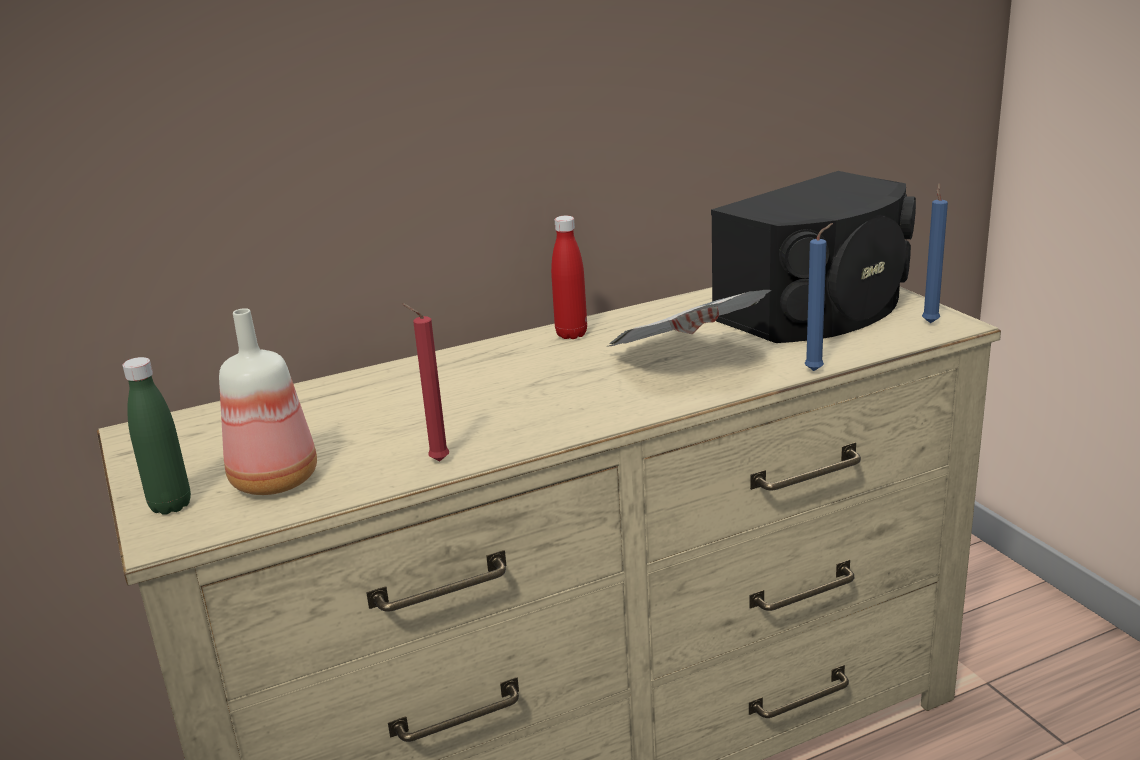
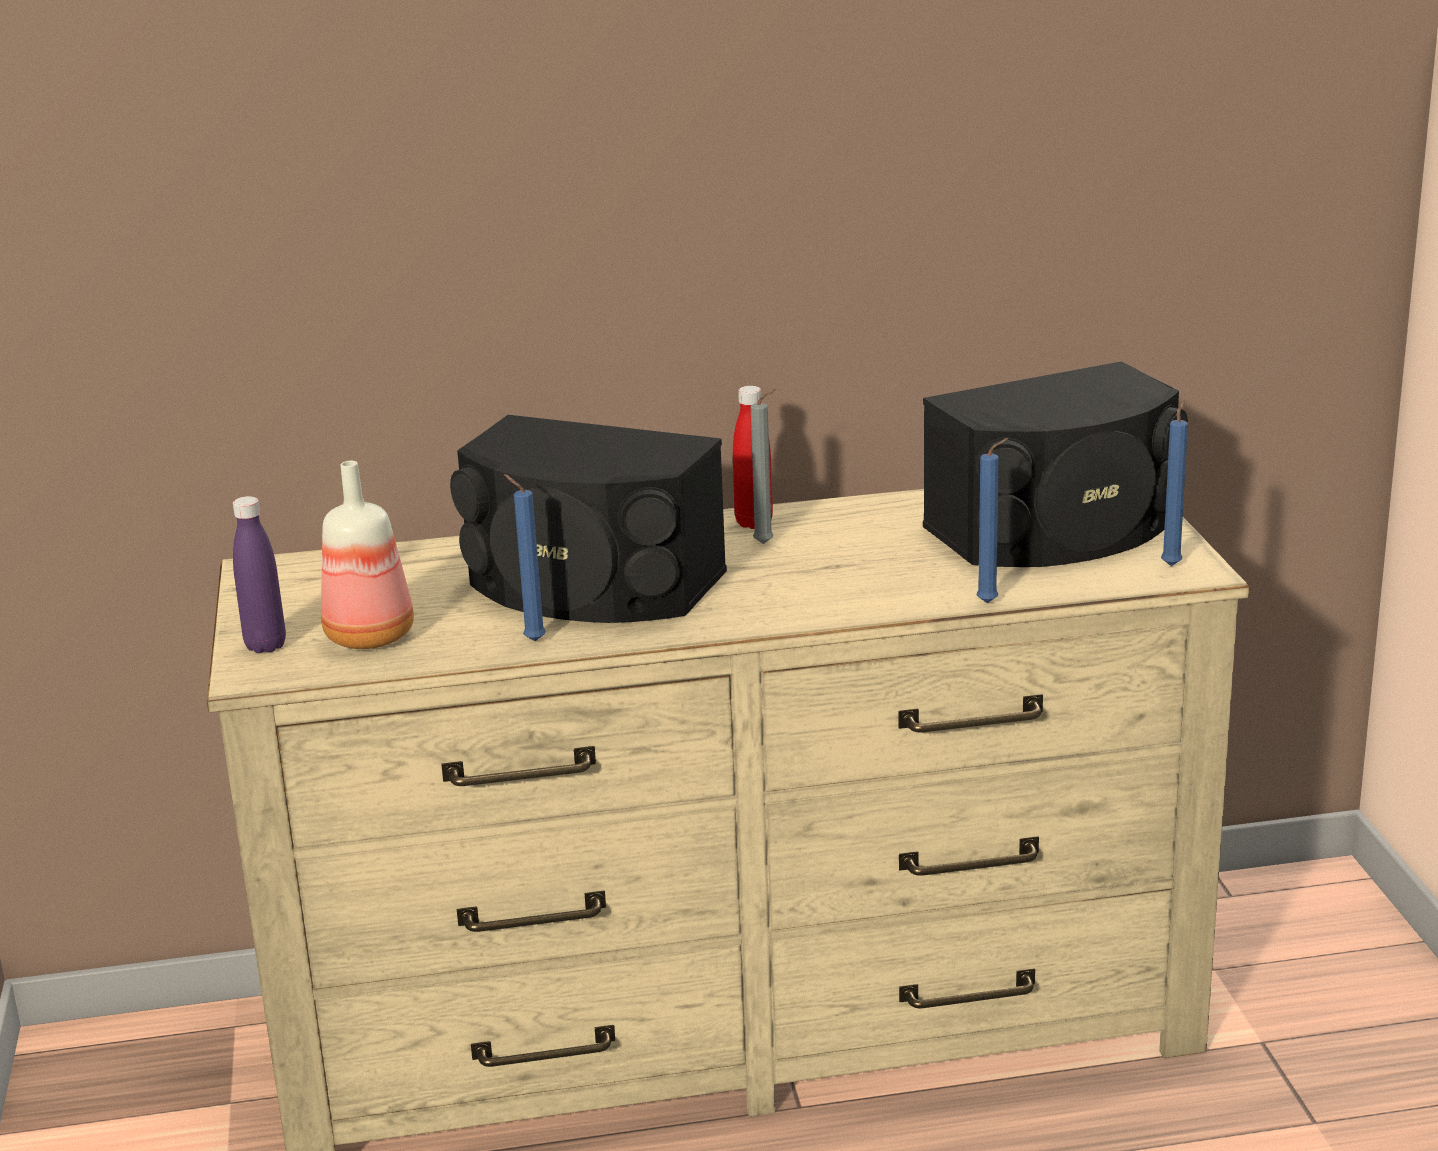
camera: 15 degrees right, 0 degrees up
green bottle [123,357,191,515] -> purple bottle [233,496,286,653]
red candle [401,303,449,461] -> blue candle [504,474,546,641]
newspaper [606,290,771,347] -> none
none -> black speaker [450,415,727,623]
none -> grey candle [751,389,776,544]

